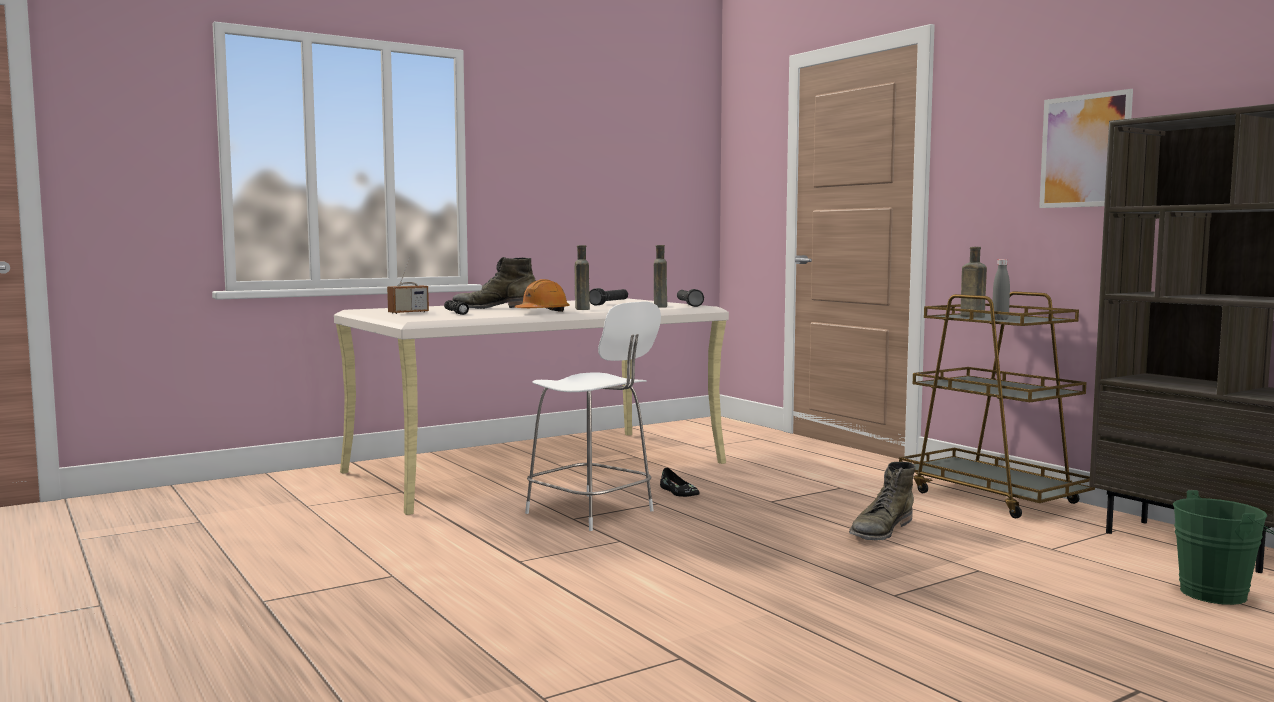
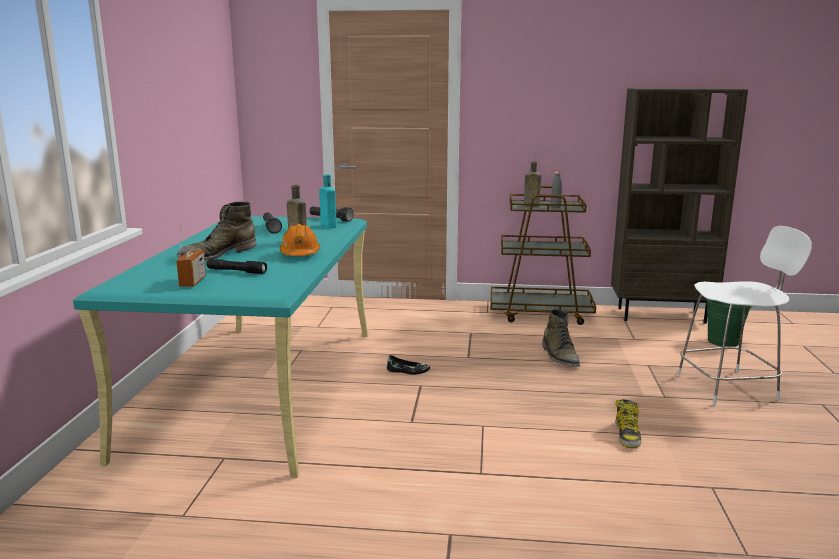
camera: 50 degrees left, 10 degrees up
beige desk [334,298,729,515] -> turquoise desk [73,216,368,478]
white chair [525,301,661,531] -> white chair moved to [677,226,812,405]
brown bottle [654,245,667,308] -> turquoise bottle [319,174,337,228]
picture [1039,89,1133,208] -> none
none -> boot [615,399,641,449]

